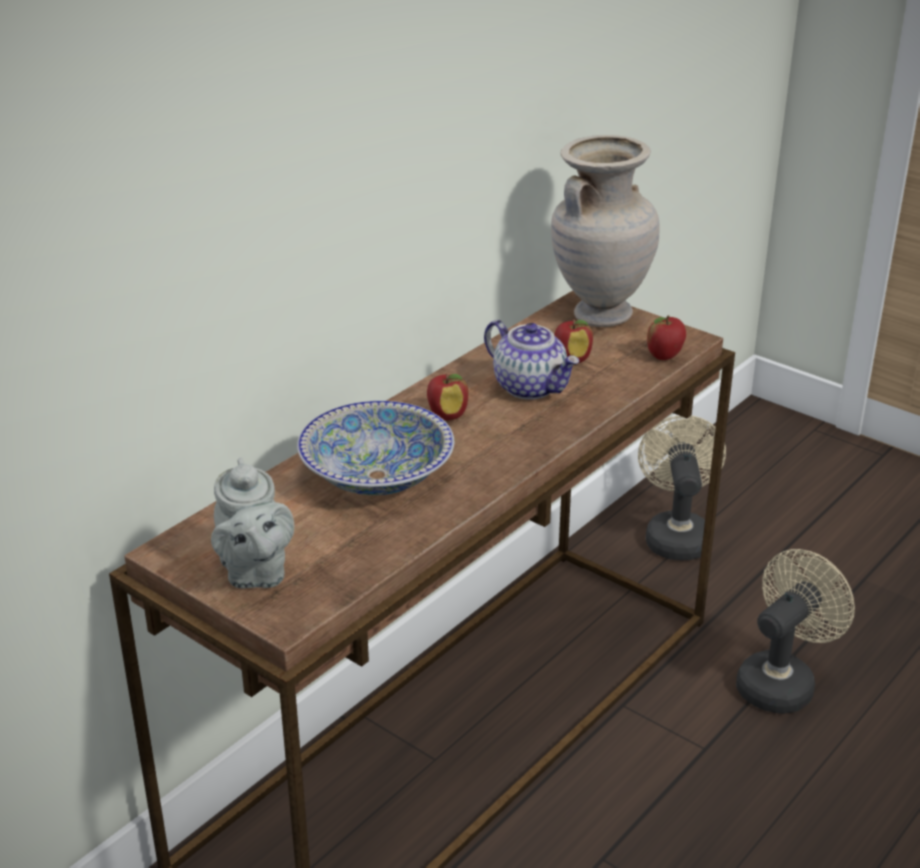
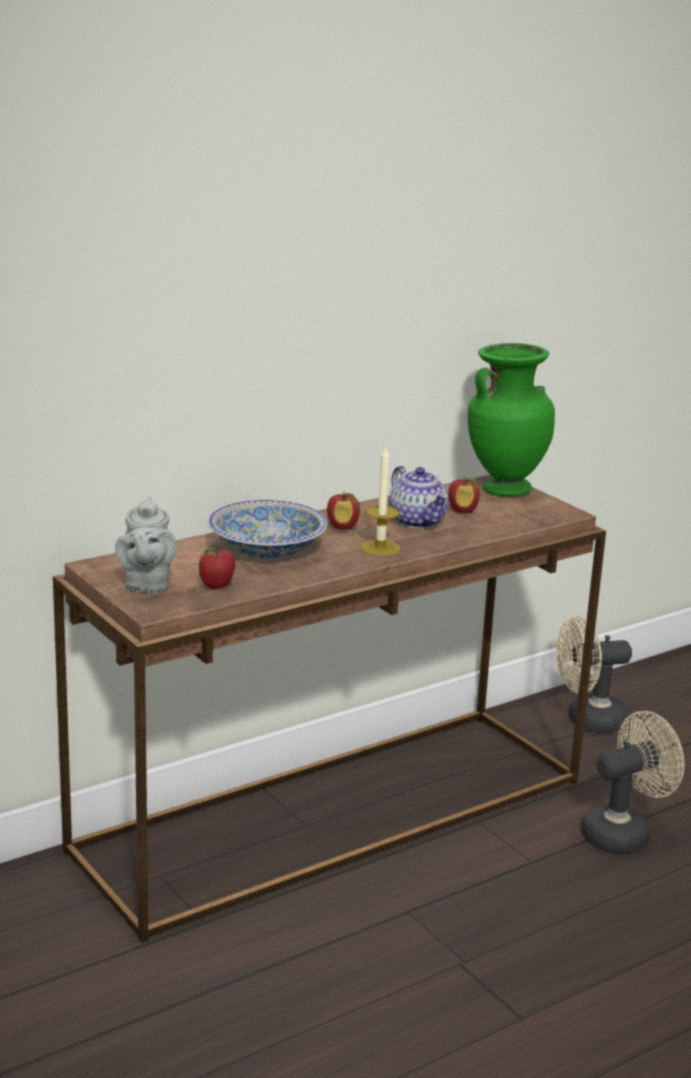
camera: 15 degrees right, 10 degrees down
beige vase [551,135,659,327] -> green vase [468,343,555,497]
beige fan [638,415,726,560] -> beige fan turned 120 degrees counterclockwise [556,616,632,732]
apple [647,315,686,360] -> apple moved to [199,547,235,589]
none -> candle [361,448,400,556]

